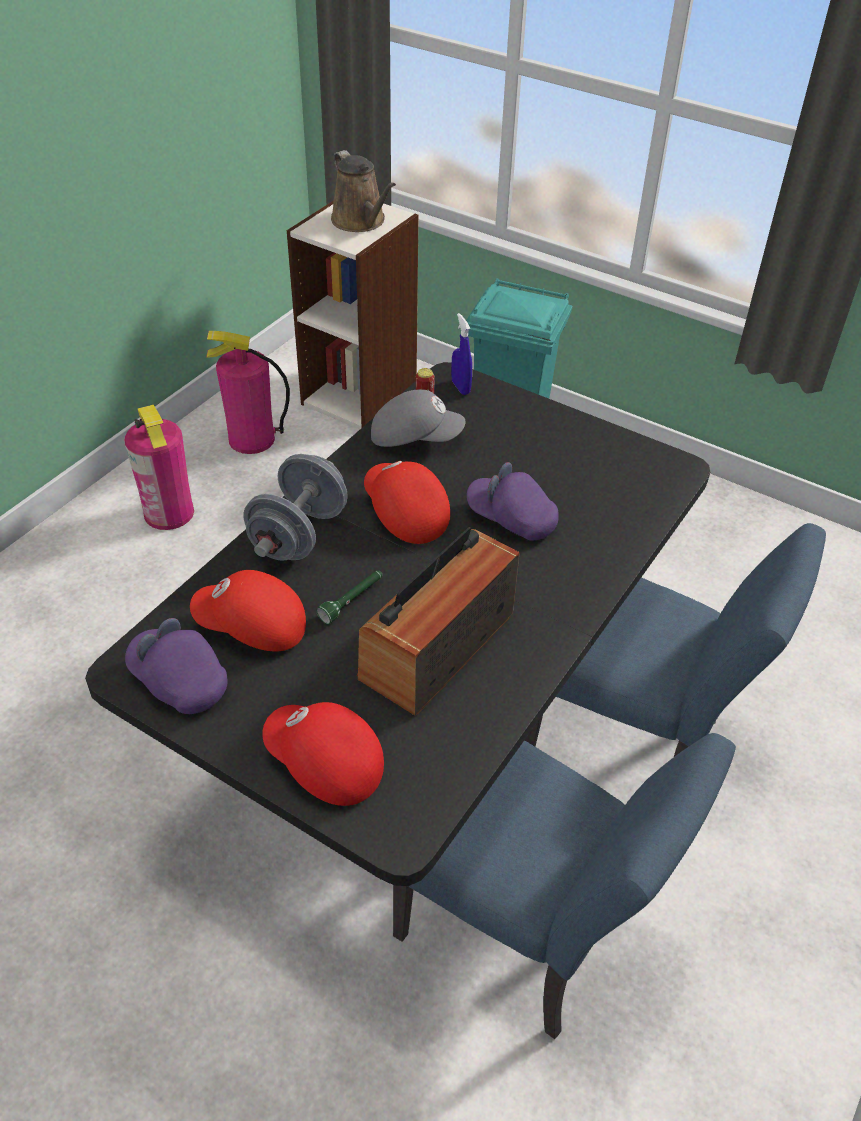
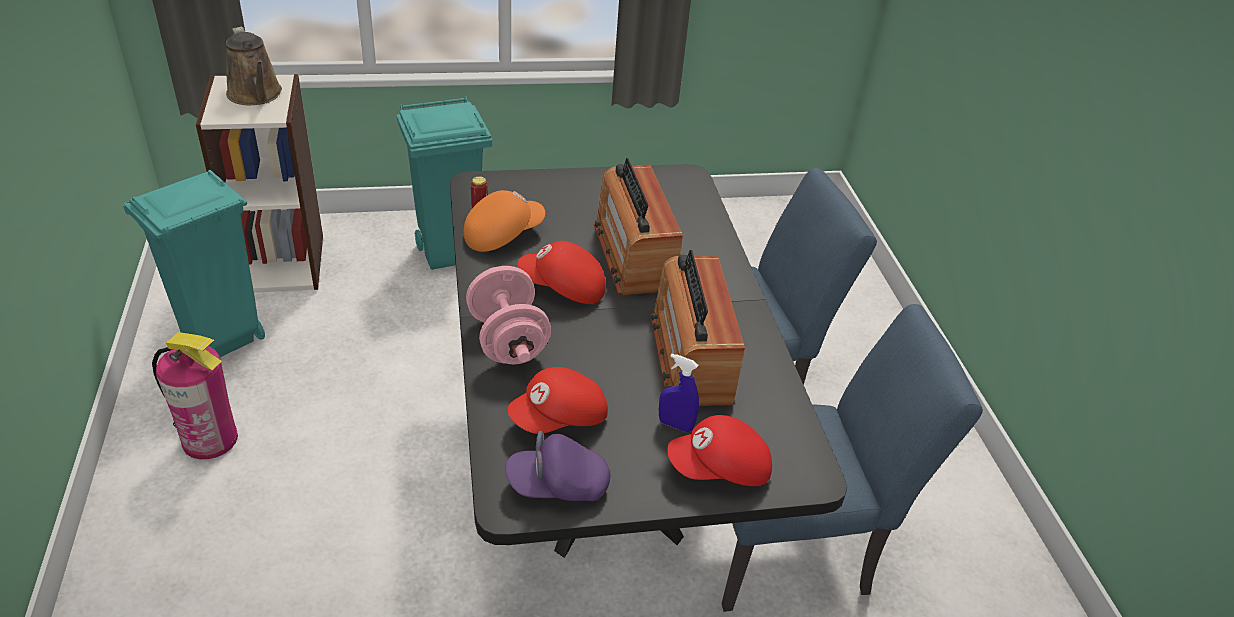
camera: 45 degrees left, 5 degrees down
fire extinguisher [206,331,290,454] -> turquoise trash can [123,170,265,357]
grey dumbbell [243,454,348,561] -> pink dumbbell [466,266,551,364]
green flashlight [316,570,382,624] -> none
brown watering can [331,150,396,232] -> brown watering can turned 45 degrees clockwise [226,26,282,105]
grey cap [371,389,465,447] -> orange cap [464,190,545,252]
blue spray bottle [451,313,472,395] -> blue spray bottle moved to [659,354,699,432]
purple cap [467,462,559,541] -> radio [594,158,683,295]

